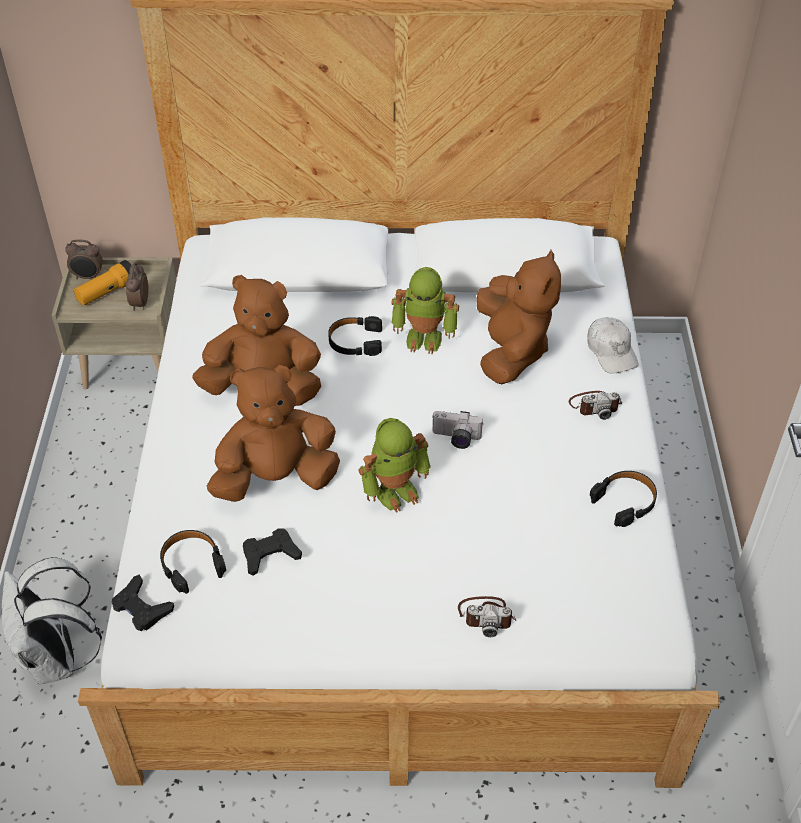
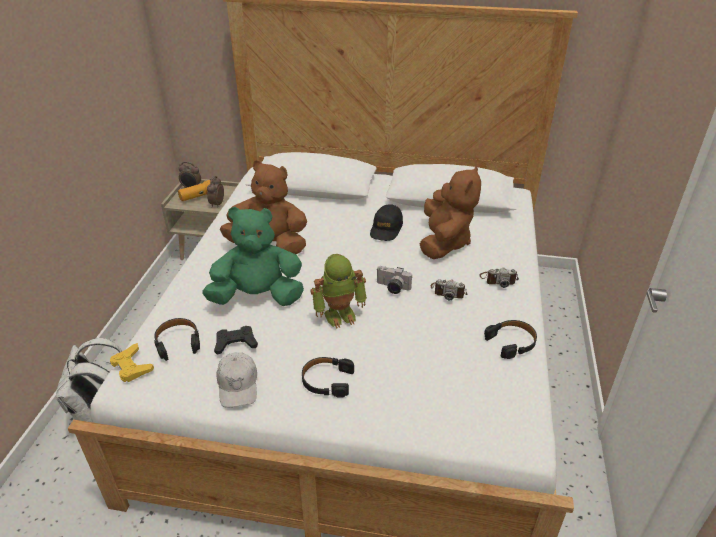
camera: 10 degrees right, 10 degrees down
black game controller [111,575,174,631] -> yellow game controller [110,343,154,382]
brown plush toy [207,365,340,502] -> green plush toy [202,207,304,306]
black headphones [328,316,382,356] -> black headphones moved to [302,357,354,398]
toy robot [391,267,459,354] -> black cap [370,204,403,241]
camera [458,596,516,637] -> camera moved to [431,279,467,301]
white cap [587,317,639,374] -> white cap moved to [216,352,257,408]

